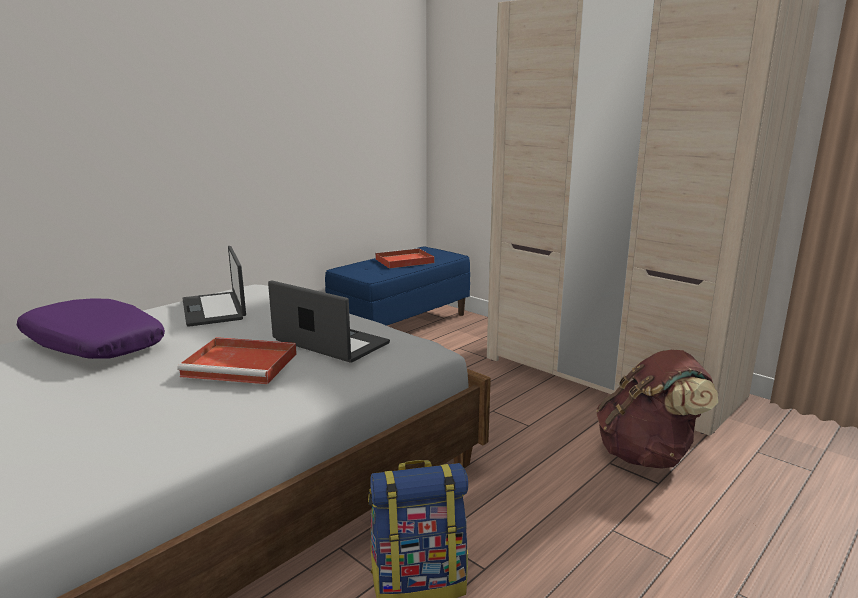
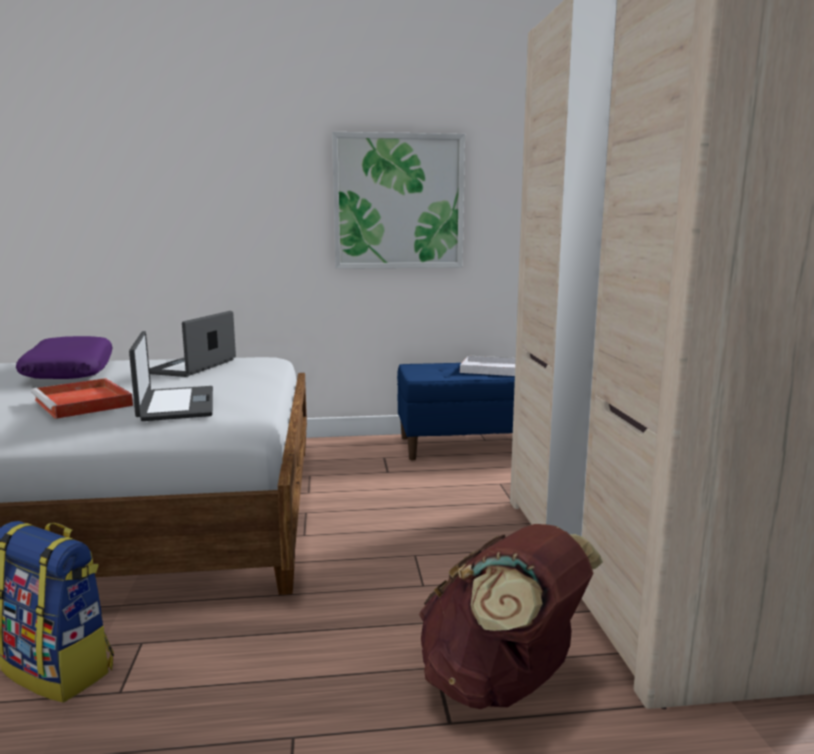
camera: 40 degrees right, 5 degrees down
red tray [375,248,435,269] -> white tray [460,356,516,376]
none -> picture [332,132,465,269]

